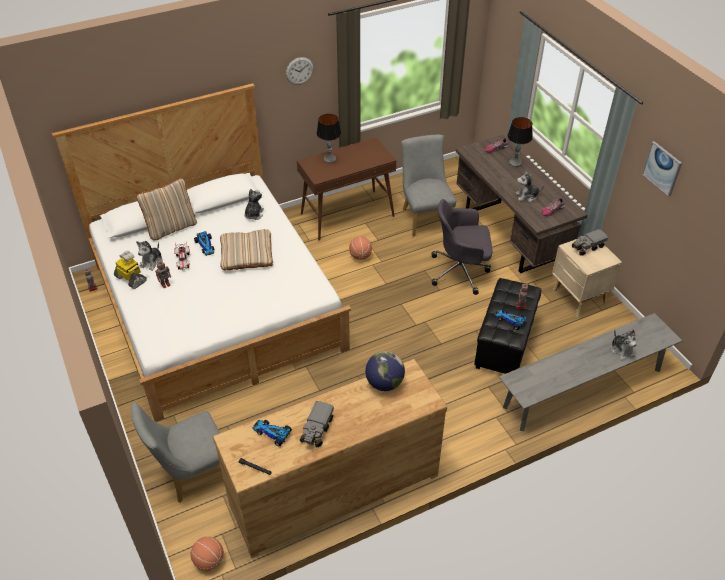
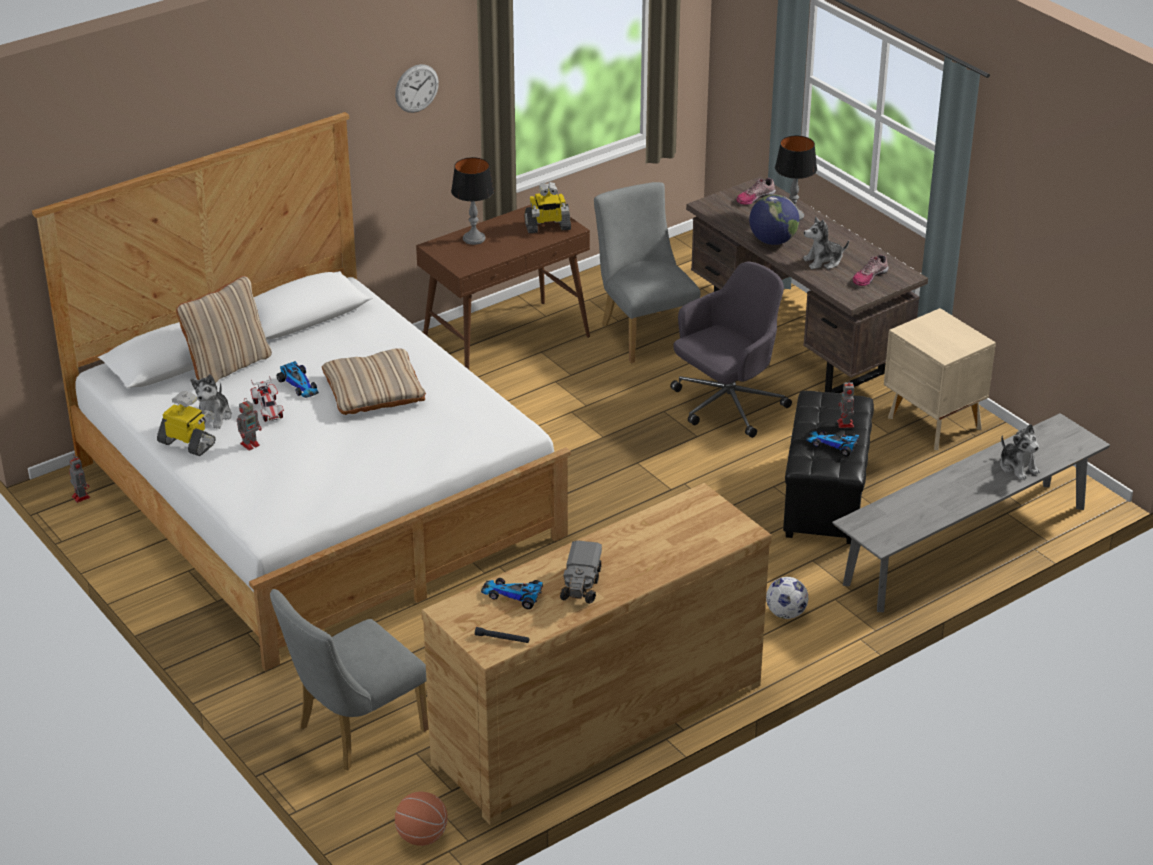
camera: 10 degrees left, 10 degrees down
plush toy [244,189,264,220] -> none
basketball [349,236,372,260] -> none
globe [365,351,405,391] -> globe moved to [749,195,799,245]
grey office chair [432,199,492,295] -> grey office chair turned 150 degrees clockwise [670,262,792,438]
toy truck [572,229,608,256] -> none
picture [642,141,682,197] -> none
none -> toy robot [525,182,571,233]
none -> football [766,577,808,619]

